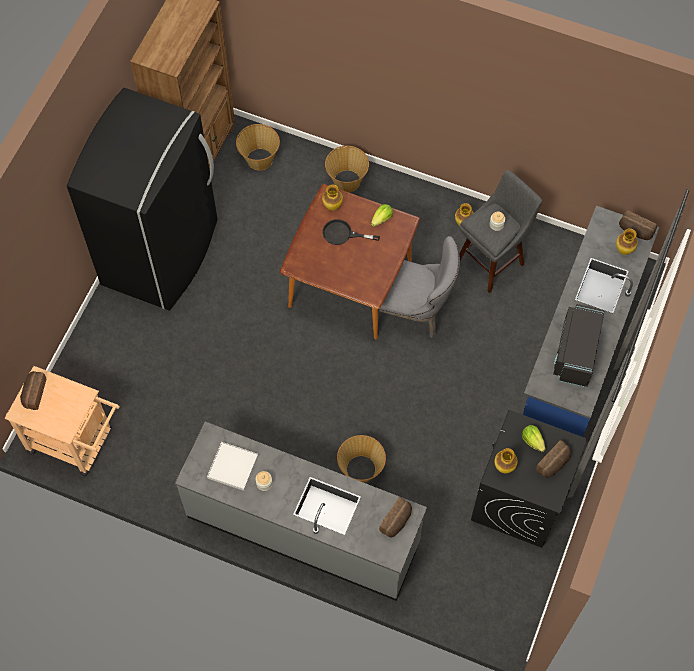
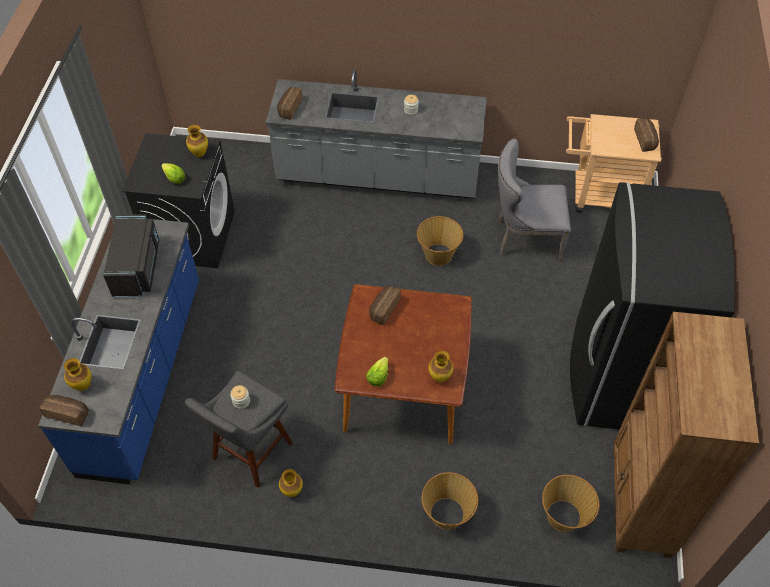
camera: 165 degrees right, 10 degrees down
white tray [207,442,258,491] -> none
black frying pan [322,219,380,245] -> none
basket [337,435,386,483] -> basket moved to [417,216,463,266]
grey chair [372,236,460,339] -> grey chair moved to [498,139,571,262]
bread [536,440,571,478] -> bread moved to [369,286,401,325]

